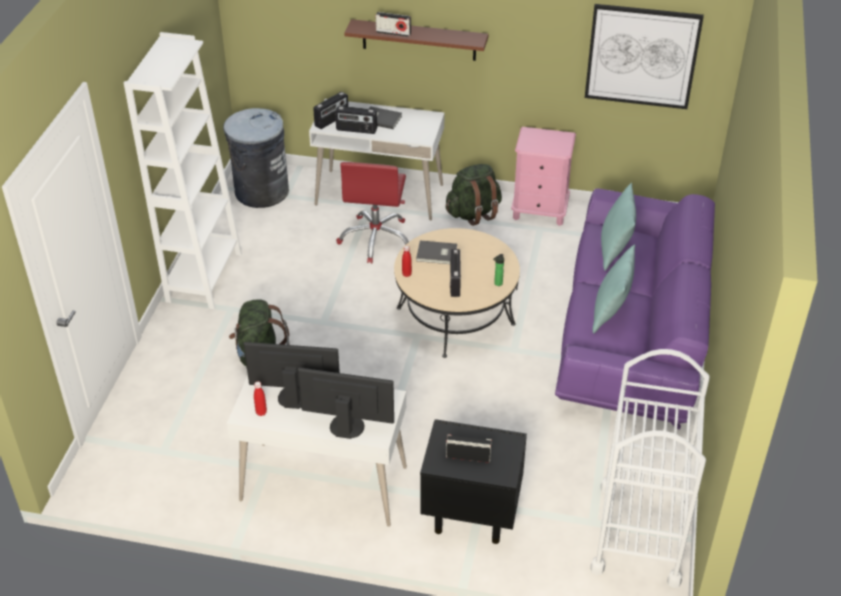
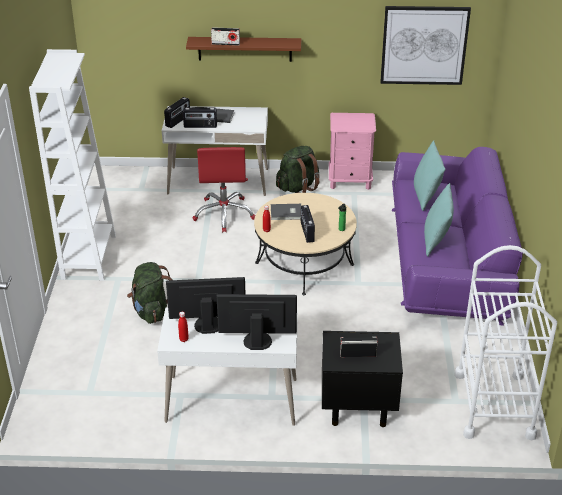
camera: 10 degrees left, 5 degrees down
grey trash can [223,108,289,208] -> none

